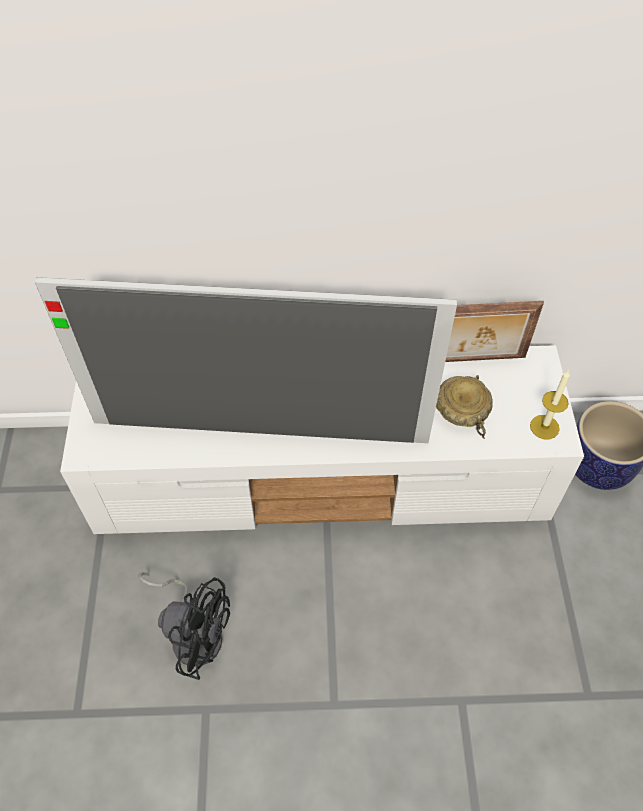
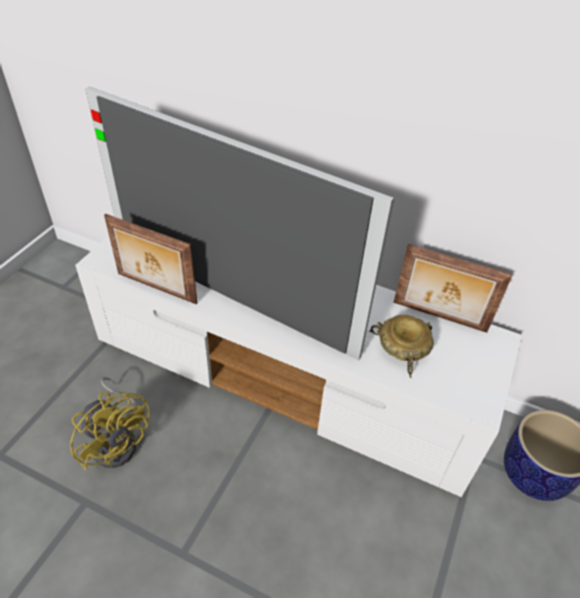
camera: 25 degrees right, 10 degrees down
black fan [138,572,230,680] -> yellow fan [70,377,150,470]
candle [530,370,570,439] -> none
none -> picture frame [104,214,197,304]

